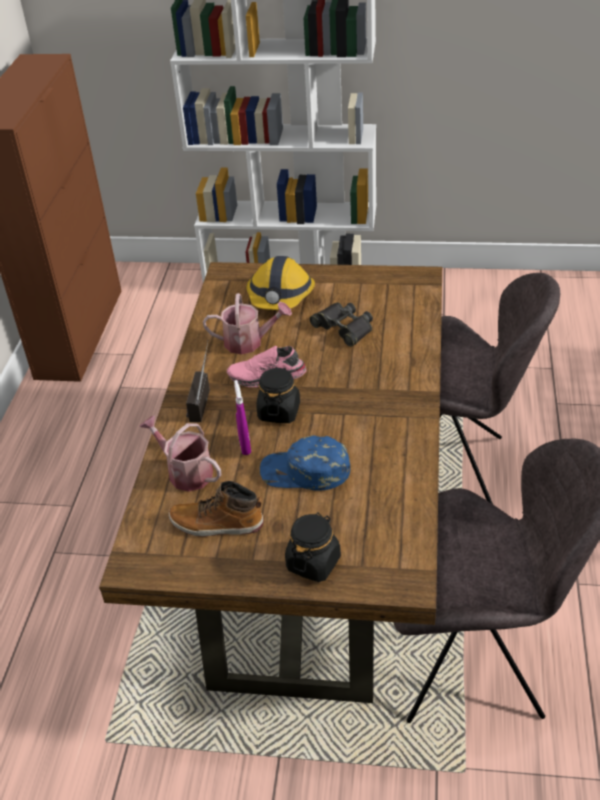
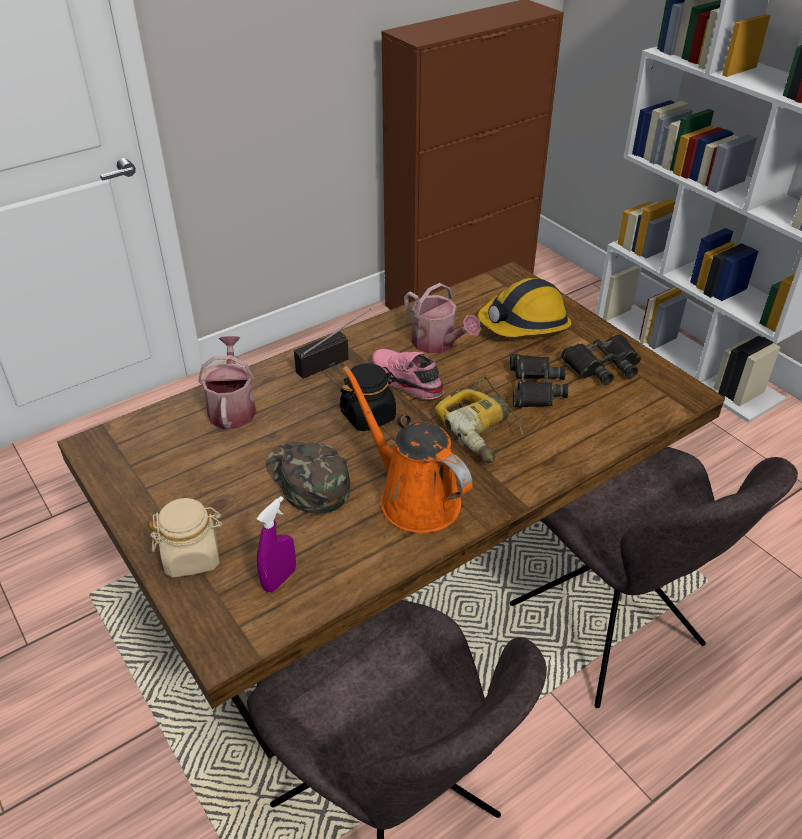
camera: 45 degrees right, 0 degrees up
boot [169,481,264,537] -> none
purple spray bottle [234,380,251,455] -> purple spray bottle moved to [257,496,296,592]
blue cap [260,435,350,491] -> green cap [266,442,350,514]
black jar [285,512,341,582] -> beige jar [149,498,222,578]
none -> orange watering can [343,366,473,533]
none -> power drill [435,377,523,463]
none -> black binoculars [561,334,641,385]

